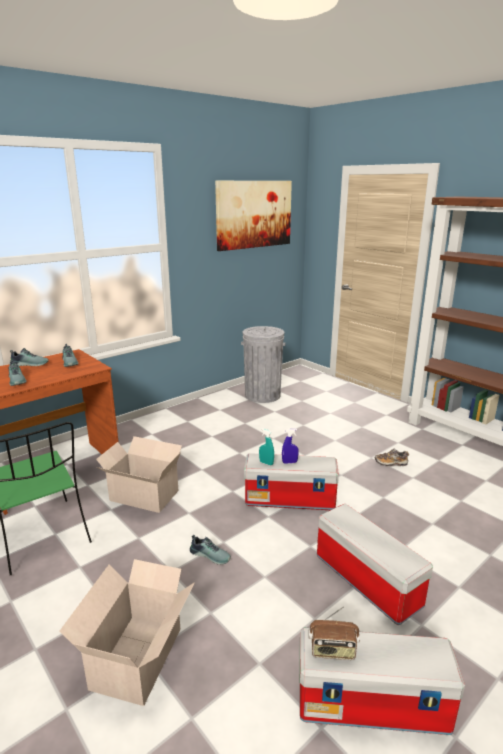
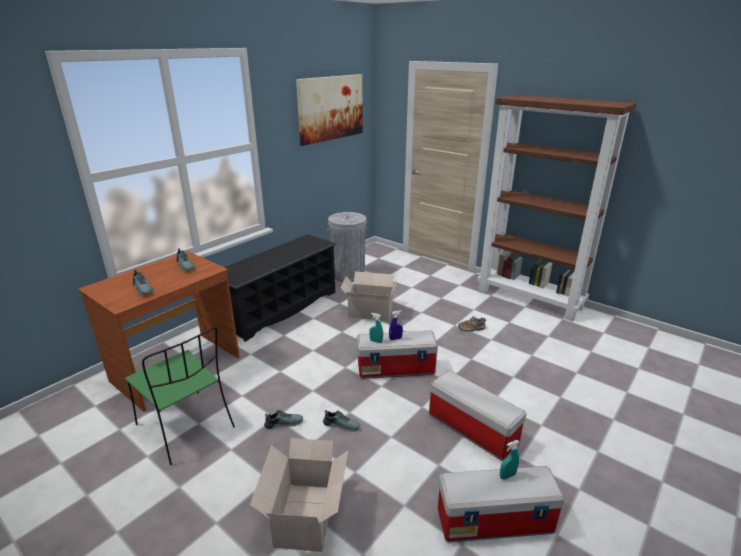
camera: 10 degrees left, 5 degrees up
shoe [10,348,49,366] -> shoe moved to [264,410,303,429]
cardboard box [96,436,182,513] -> cardboard box moved to [340,272,397,321]
radio [309,606,360,660] -> none
none -> black shoe rack [225,234,336,342]
none -> turquoise spray bottle [500,440,519,480]

